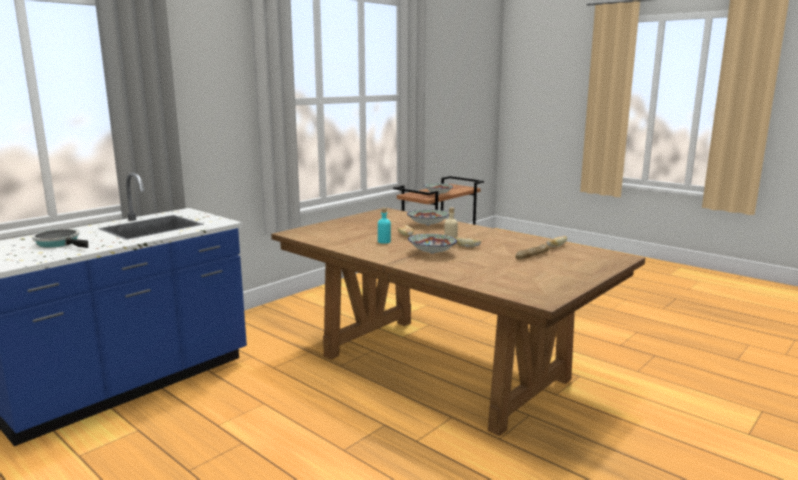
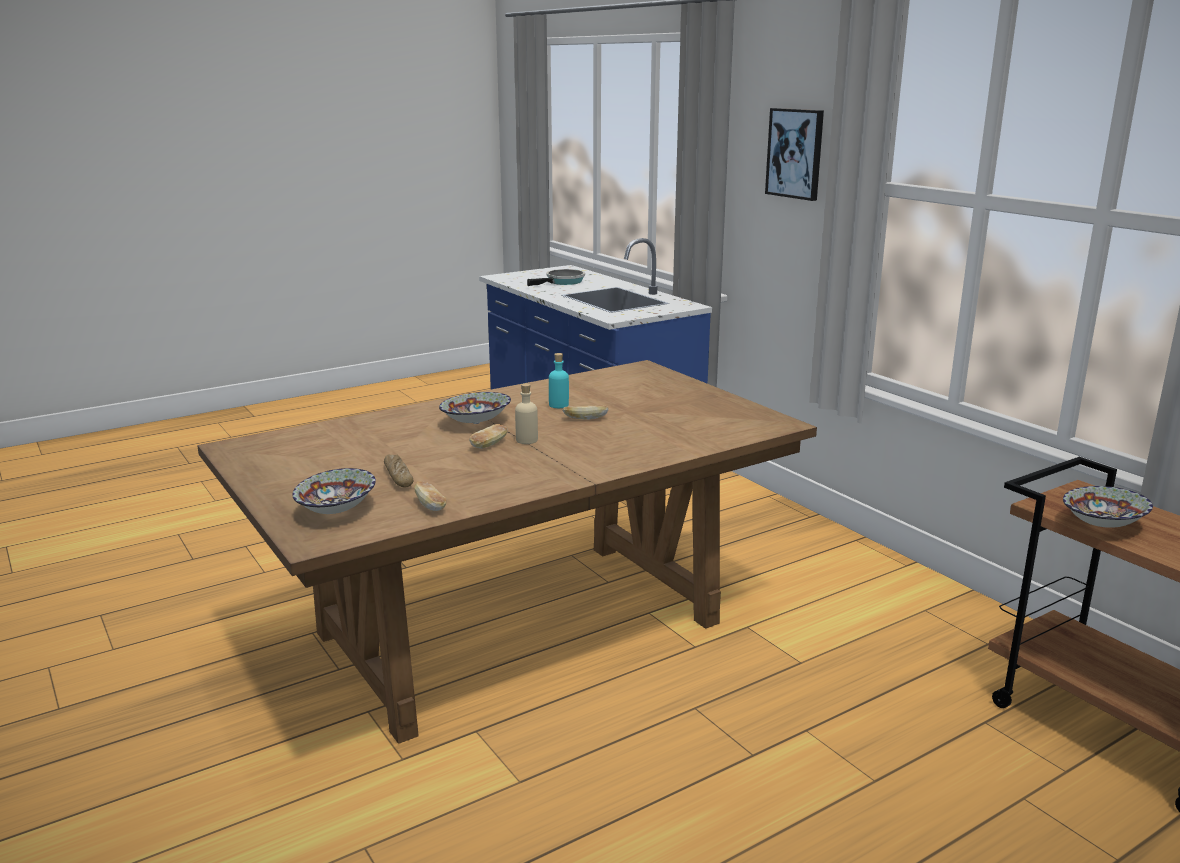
camera: 105 degrees right, 5 degrees up
bowl [407,209,449,226] -> bowl moved to [292,468,376,514]
none -> picture [765,108,824,201]

